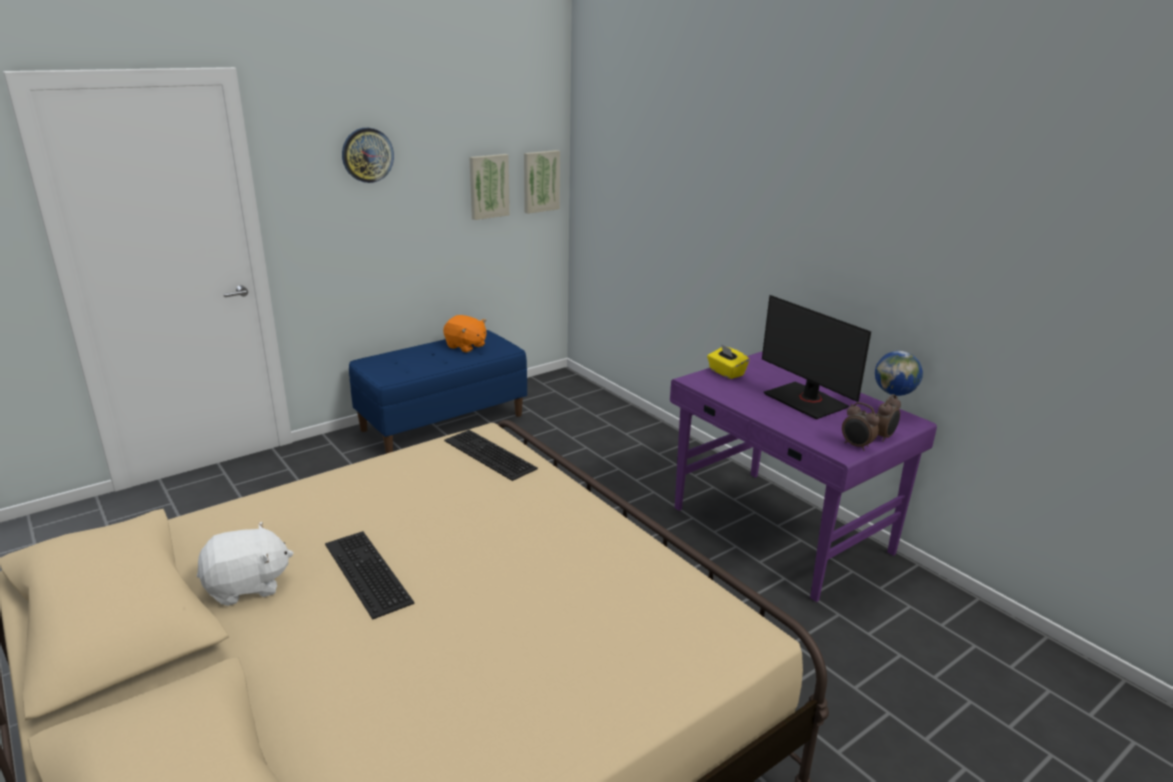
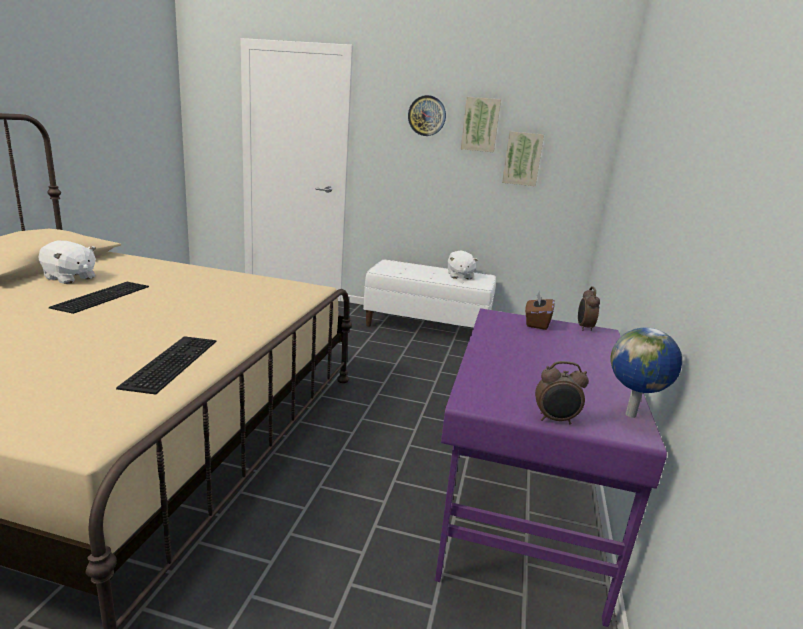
camera: 50 degrees right, 5 degrees down
blue bench [349,330,527,454] -> white bench [363,259,496,328]
orange plush toy [443,315,486,353] -> white plush toy [448,251,478,279]
keyboard [444,430,538,481] -> keyboard moved to [116,336,216,395]
picture [524,150,560,214] -> picture moved to [461,97,501,152]
yellow tissue box [707,344,749,379] -> brown tissue box [525,291,555,330]
monitor [762,295,871,419] -> none
alarm clock [842,402,880,451] -> alarm clock moved to [578,286,600,331]

